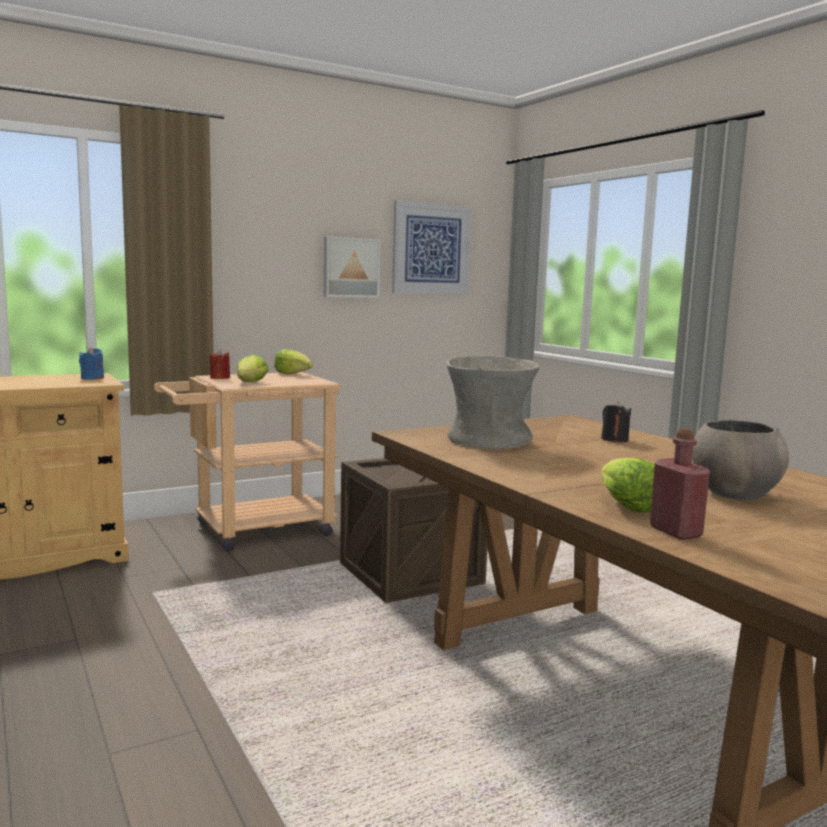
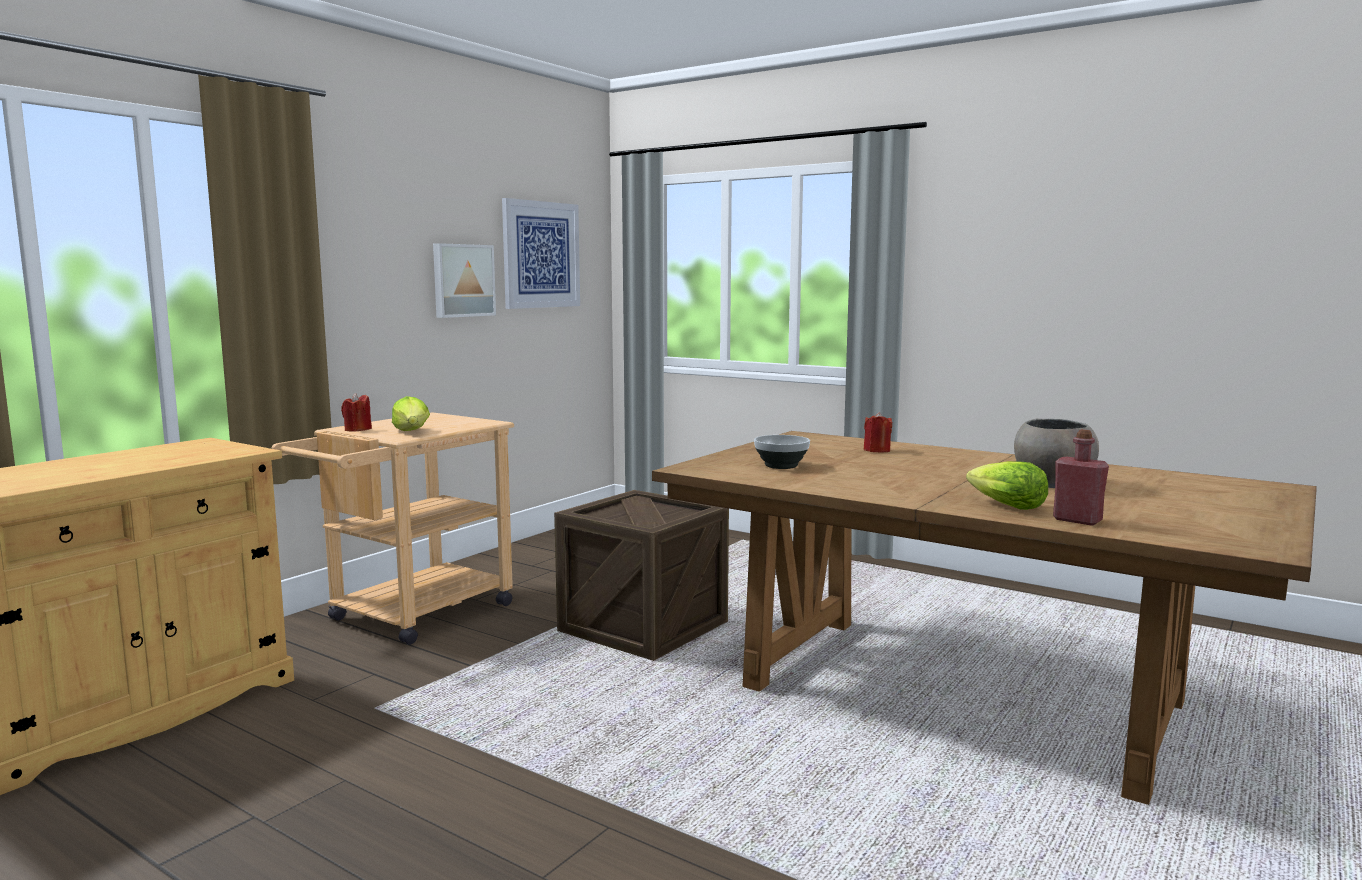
camera: 25 degrees left, 0 degrees up
blue candle [79,347,104,380] -> none
lettuce [274,349,313,374] -> none
grey vase [447,355,540,450] -> bowl [754,435,810,469]
black candle [601,401,632,442] -> red candle [864,412,893,453]

